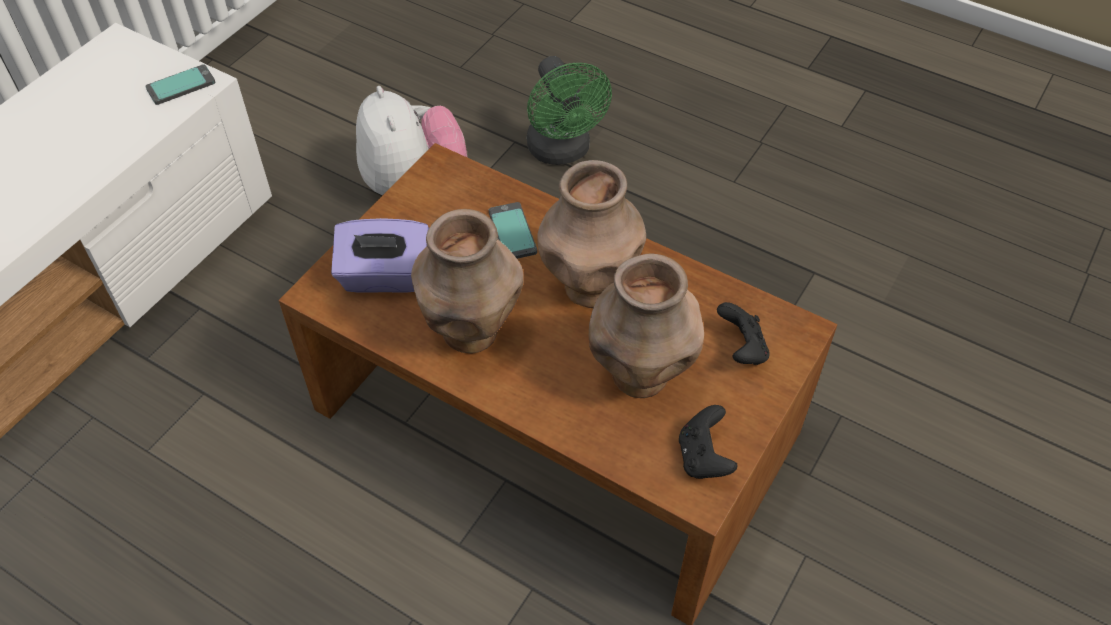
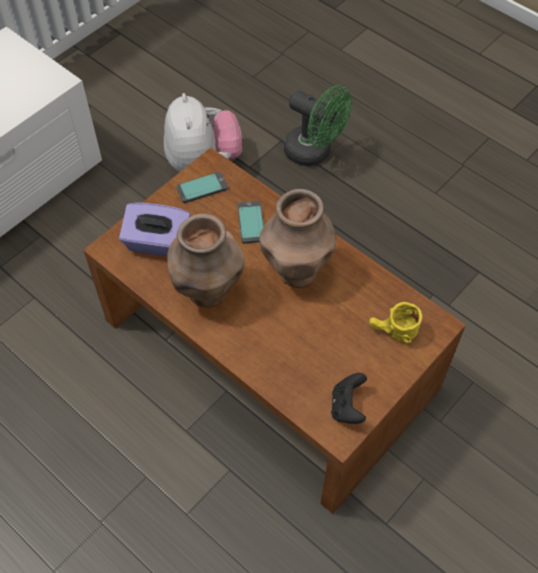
camera: 10 degrees right, 5 degrees up
phone [145,64,215,105] -> phone moved to [176,172,228,203]
green fan [527,56,612,165] -> green fan turned 45 degrees counterclockwise [284,85,351,166]
brown vase [589,254,704,398] -> none
black game controller [717,302,770,365] -> yellow mug [369,302,422,343]

